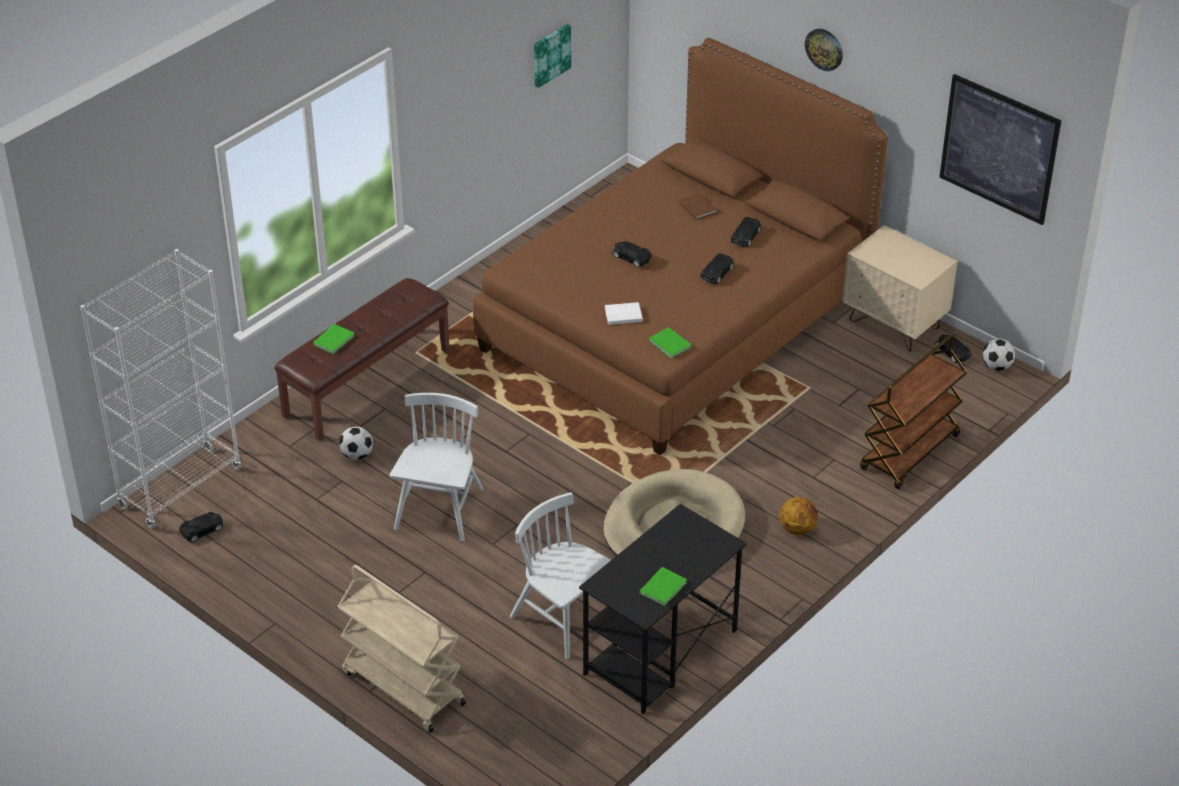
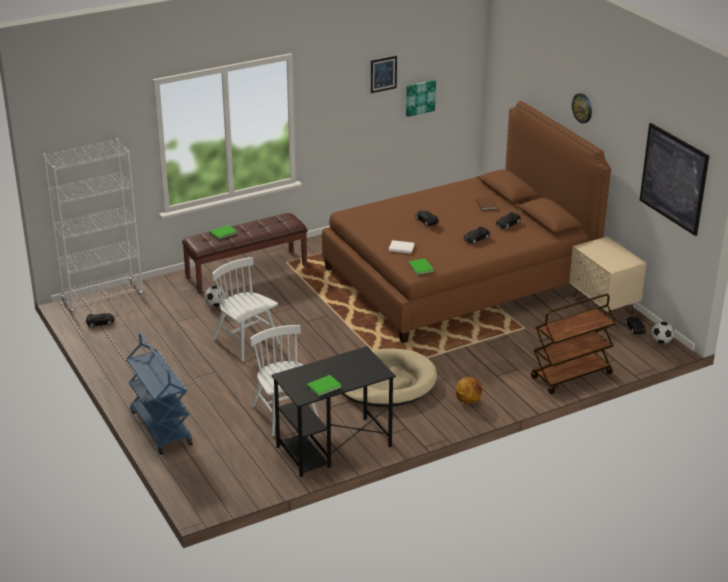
camera: 20 degrees right, 10 degrees down
beige cart [337,565,466,733] -> blue cart [126,333,192,455]
white chair [390,393,483,541] -> white chair turned 75 degrees counterclockwise [212,257,280,361]
none -> picture [371,56,397,93]

